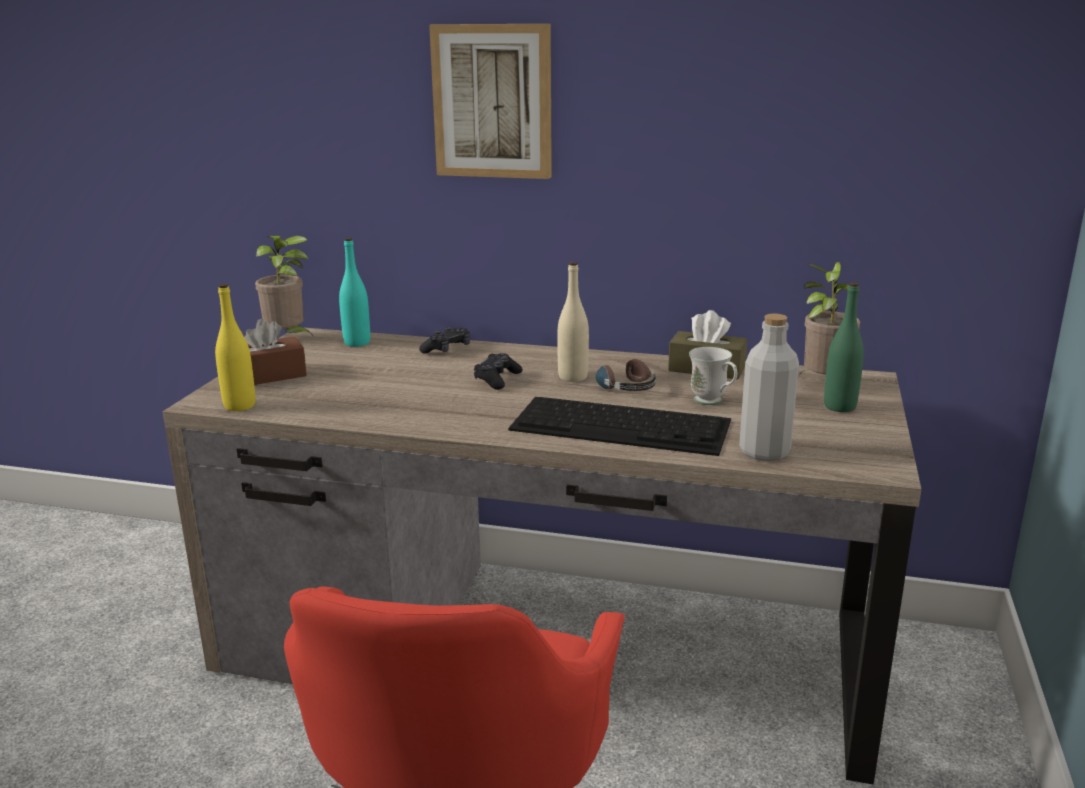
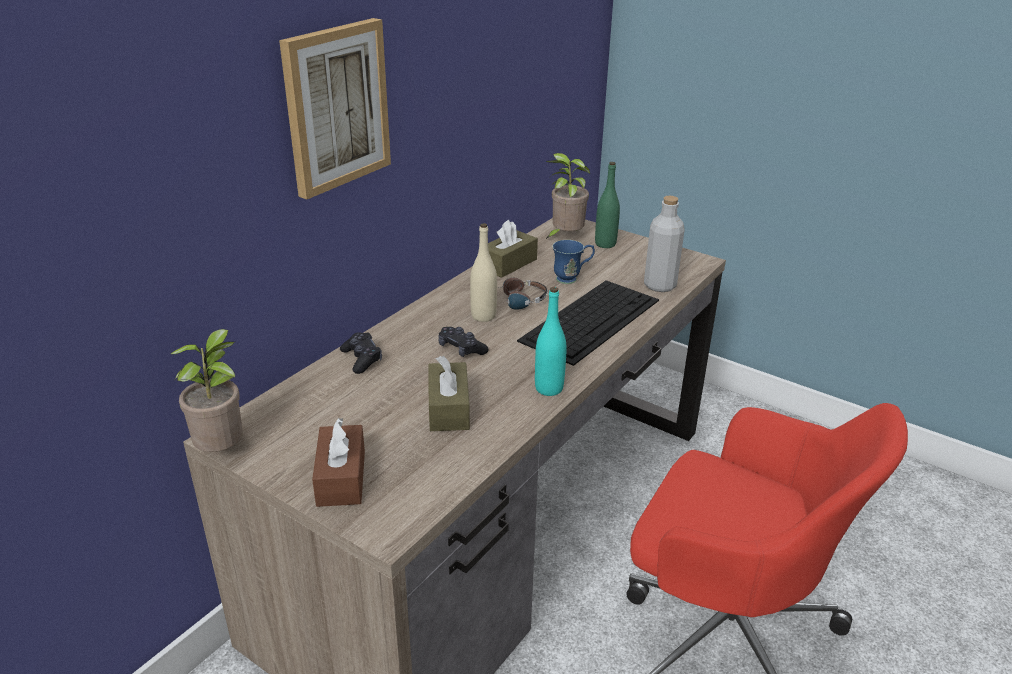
camera: 70 degrees left, 10 degrees up
yellow bottle [215,284,255,411] -> none
turquoise bottle [339,238,370,347] -> turquoise bottle moved to [535,287,567,396]
white mug [689,347,737,405] -> blue mug [552,240,595,284]
none -> brown tissue box [428,356,470,431]

